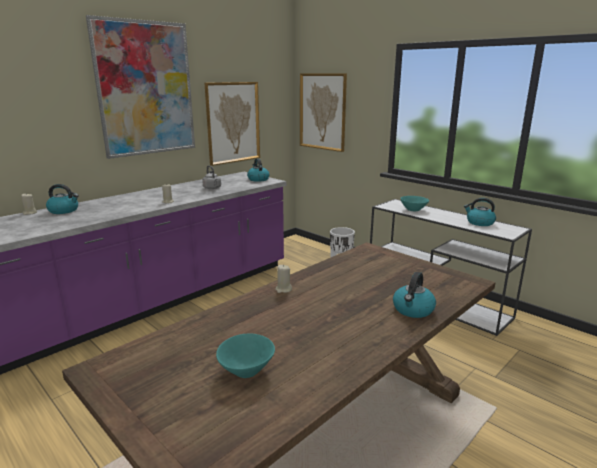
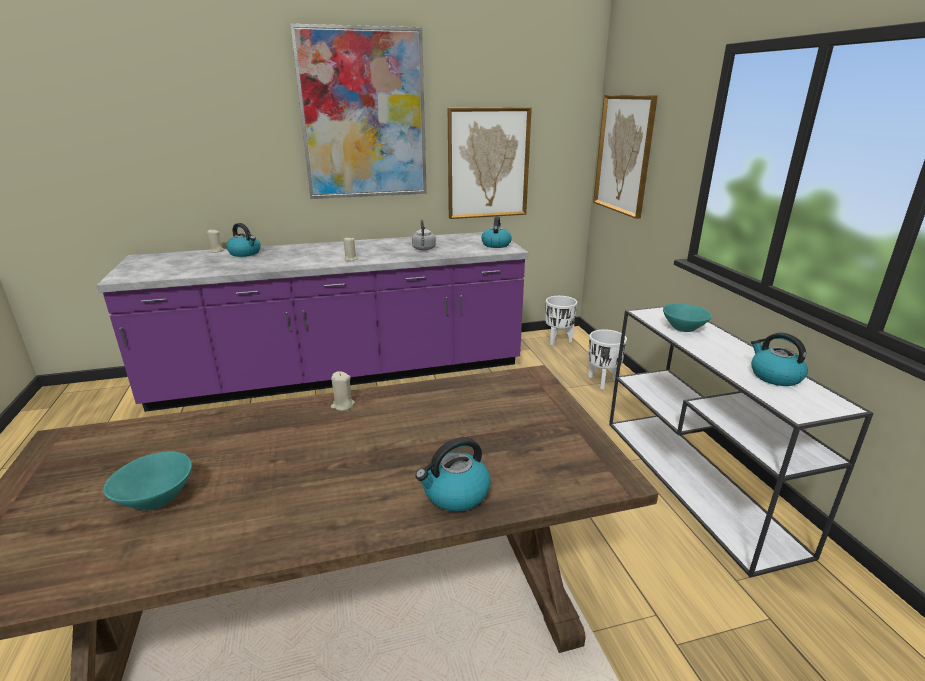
camera: 30 degrees right, 5 degrees up
none -> white planter [545,296,577,345]

